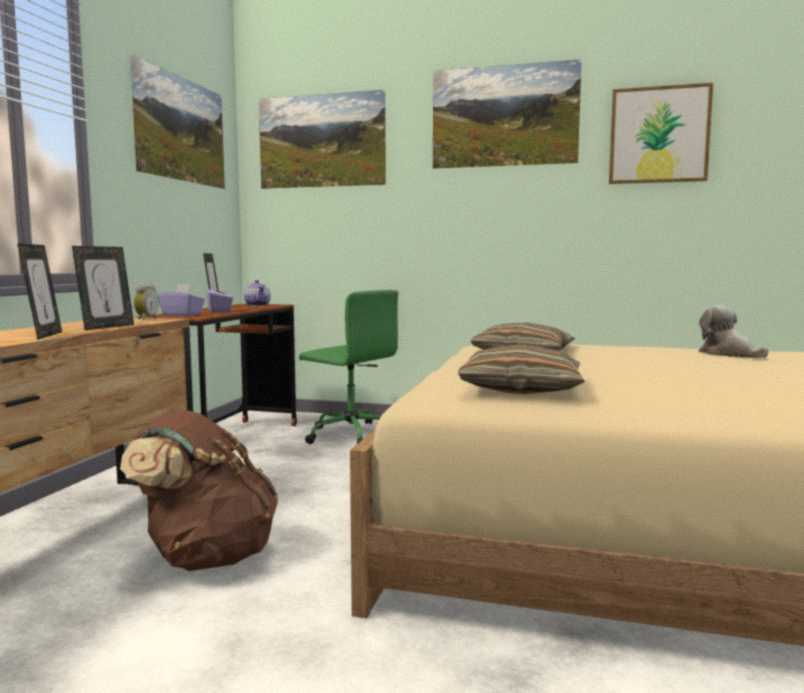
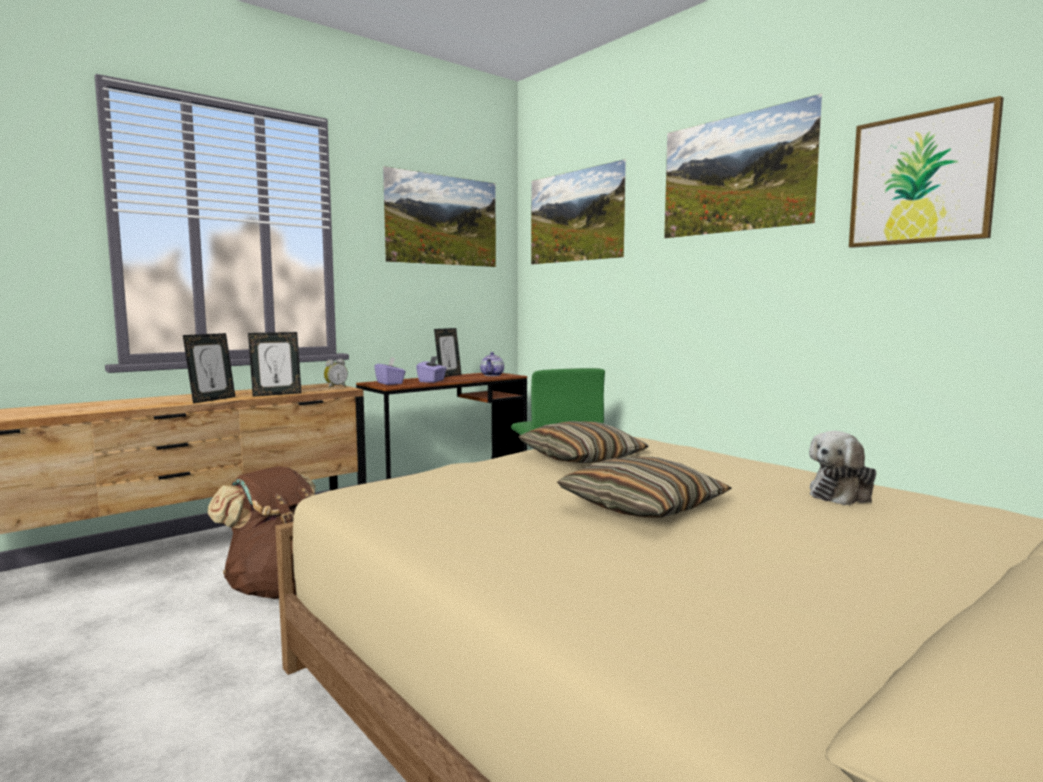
camera: 35 degrees right, 0 degrees up
pillow [458,345,585,394] -> pillow moved to [557,457,732,518]
plush toy [698,306,769,358] -> plush toy turned 135 degrees counterclockwise [809,431,876,505]

